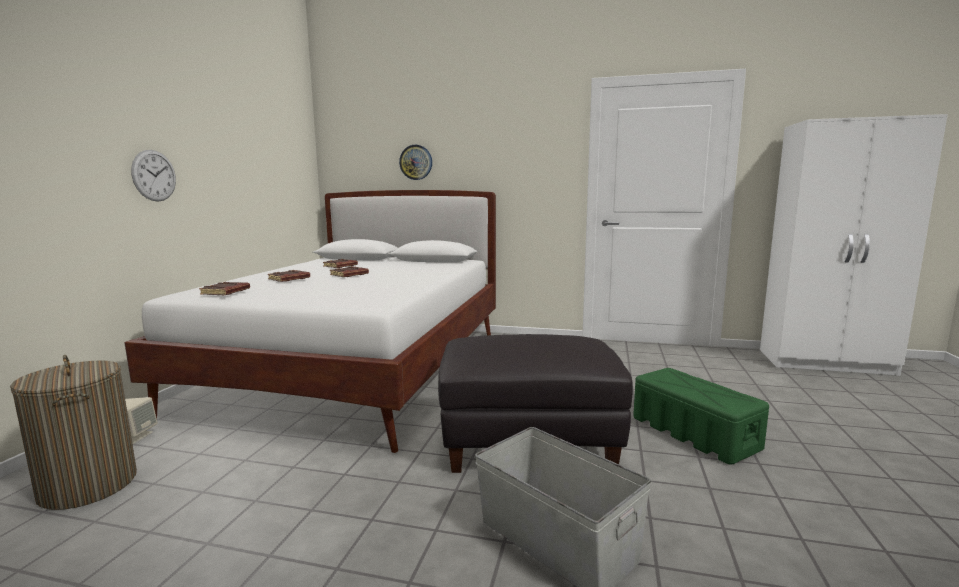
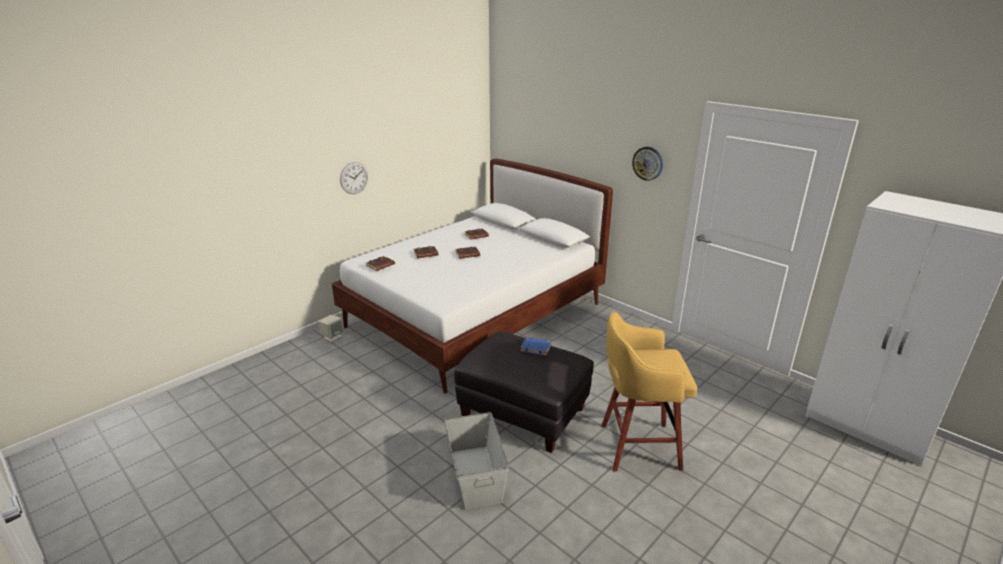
camera: 30 degrees right, 15 degrees up
laundry basket [10,355,137,510] -> none
wall clock [399,145,432,180] -> wall clock moved to [632,147,663,181]
green storage box [633,368,769,465] -> yellow stool [602,312,698,472]
none -> blue book [520,337,552,356]

